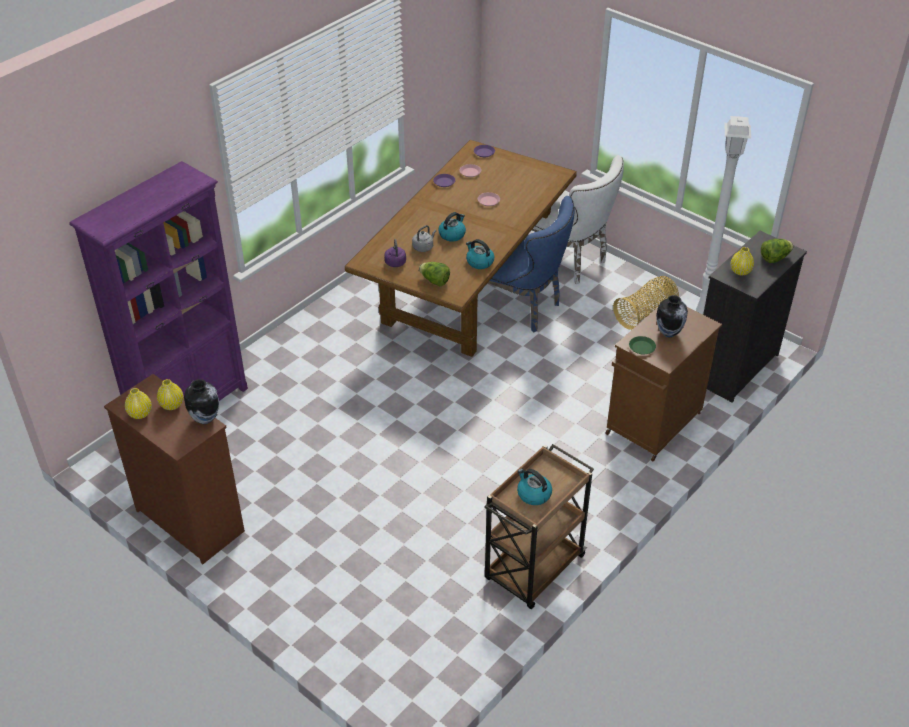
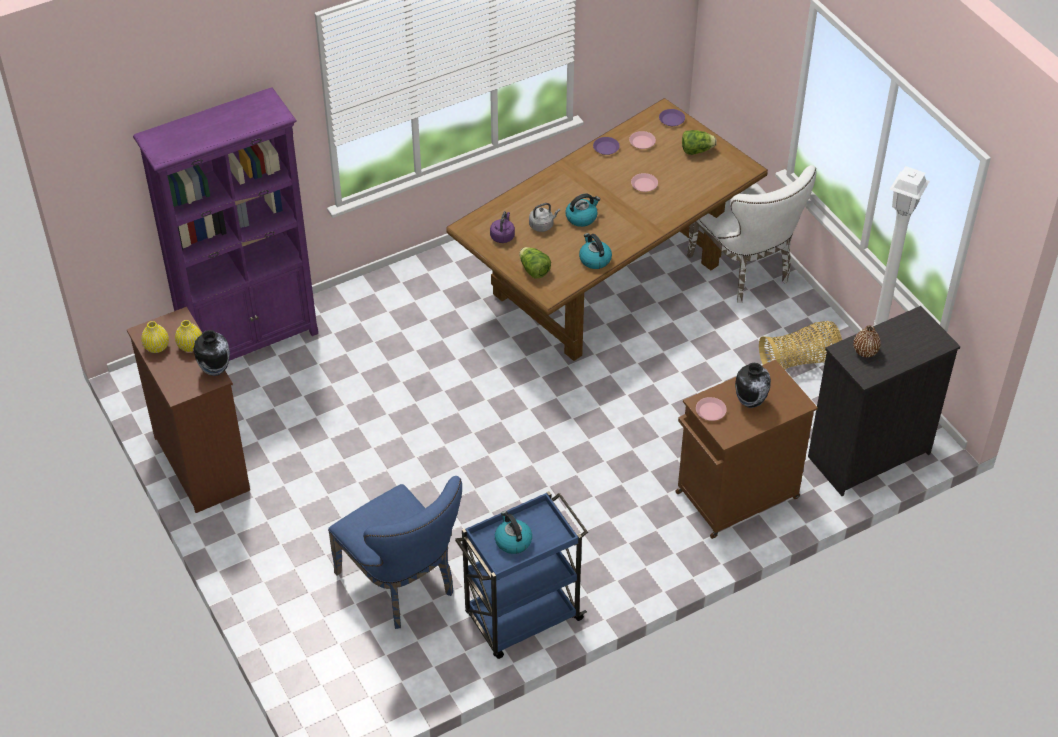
camera: 20 degrees right, 5 degrees up
brown cart [484,444,594,609] -> blue cart [455,491,588,659]
blue chair [488,196,574,333] -> blue chair moved to [328,476,462,629]
green plate [629,336,656,355] -> pink plate [696,397,727,421]
yellow vase [731,247,754,276] -> brown vase [853,325,881,357]
lettuce [761,239,793,263] -> lettuce moved to [682,130,717,155]

